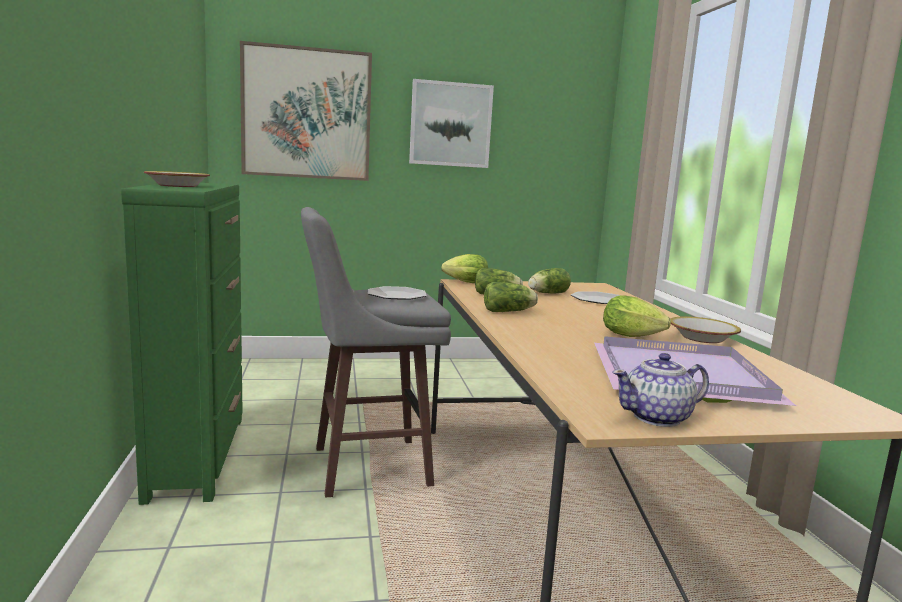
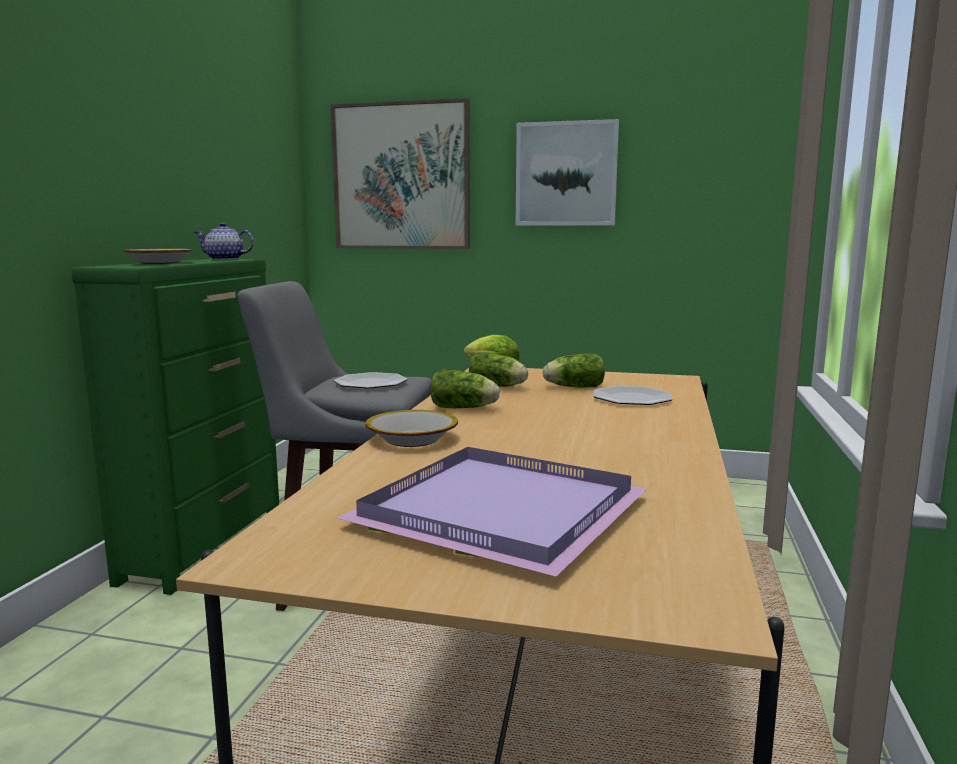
camera: 25 degrees right, 0 degrees up
lettuce [603,295,671,337] -> none
teapot [612,353,709,427] -> teapot moved to [194,223,254,260]
bowl [671,316,741,343] -> bowl moved to [365,410,458,447]

